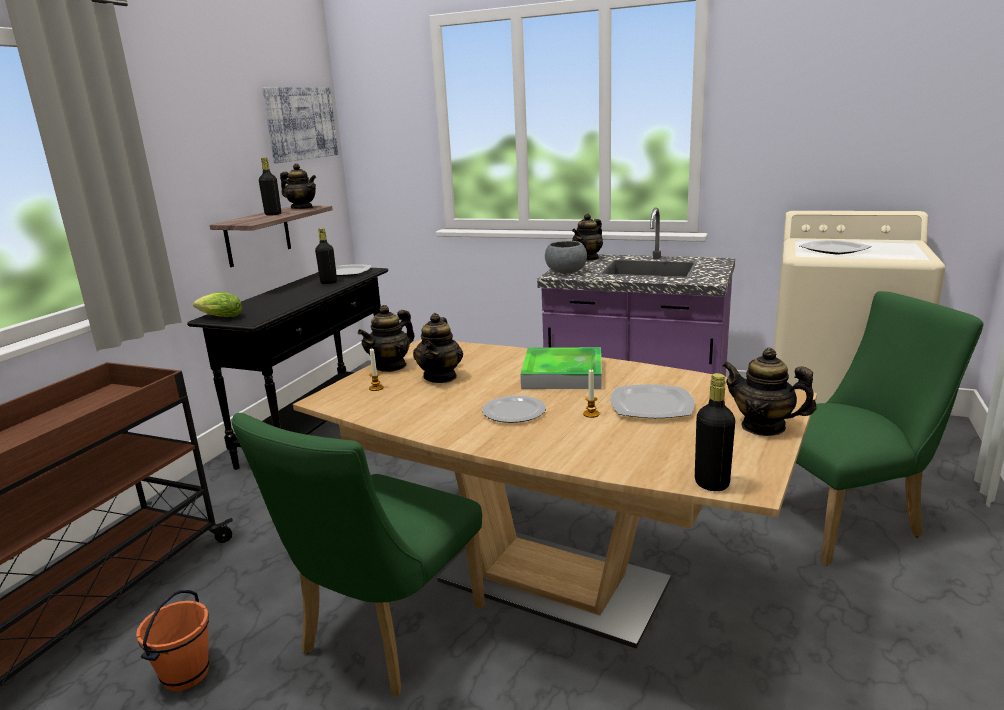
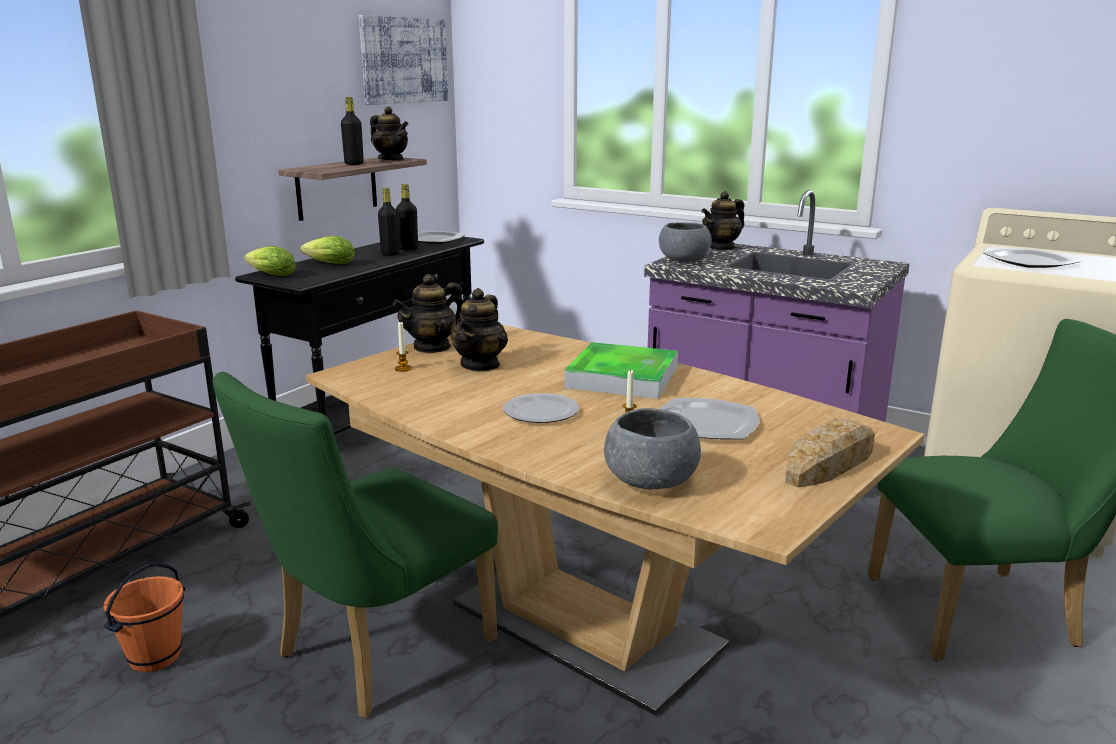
camera: 10 degrees right, 0 degrees up
black bottle [695,373,735,491] -> black bottle moved to [378,188,399,256]
teapot [722,348,817,436] -> bread [785,418,875,487]
none -> lettuce [301,236,355,264]
none -> grey bowl [604,408,701,490]

